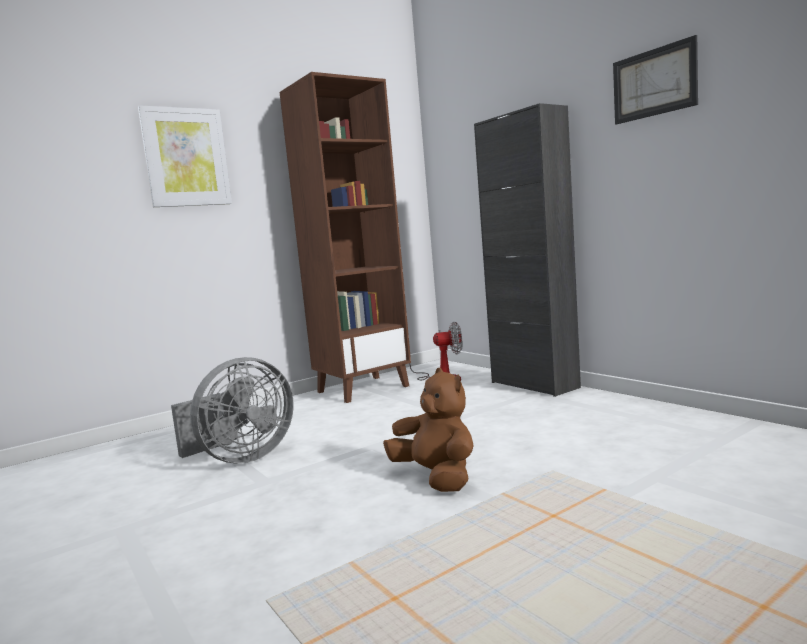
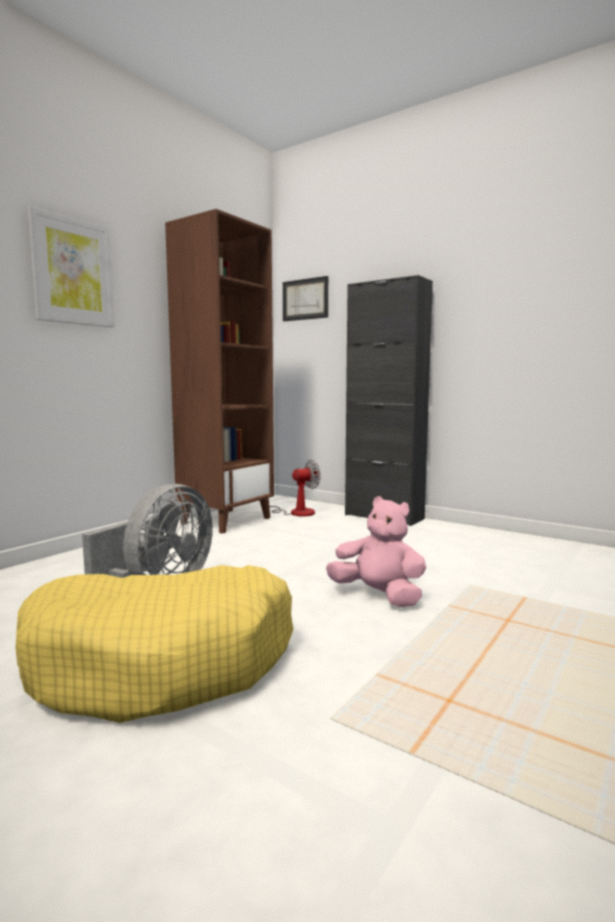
camera: 20 degrees left, 0 degrees up
brown plush toy [383,368,474,492] -> pink plush toy [326,496,426,607]
picture [613,35,698,124] -> picture moved to [283,276,328,321]
none -> yellow dog bed [15,565,293,723]

